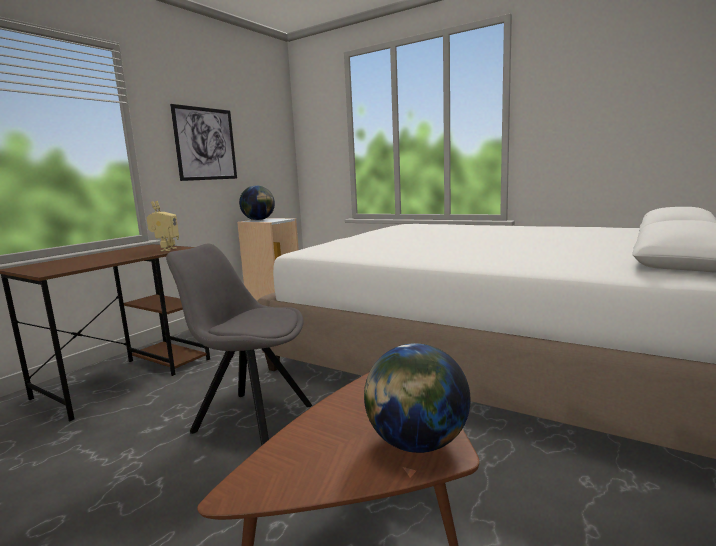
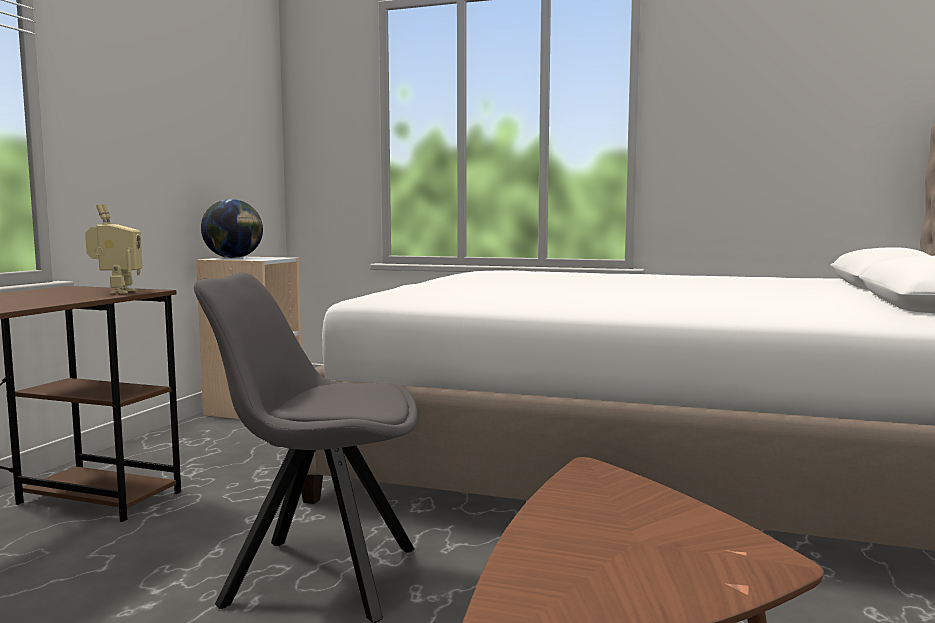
camera: 15 degrees left, 5 degrees down
picture [170,104,237,181] -> none
globe [364,343,470,453] -> none

